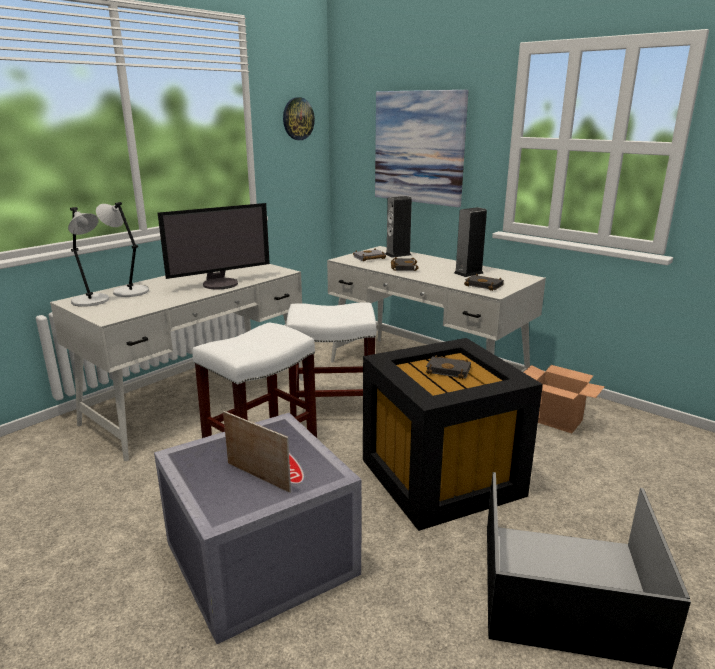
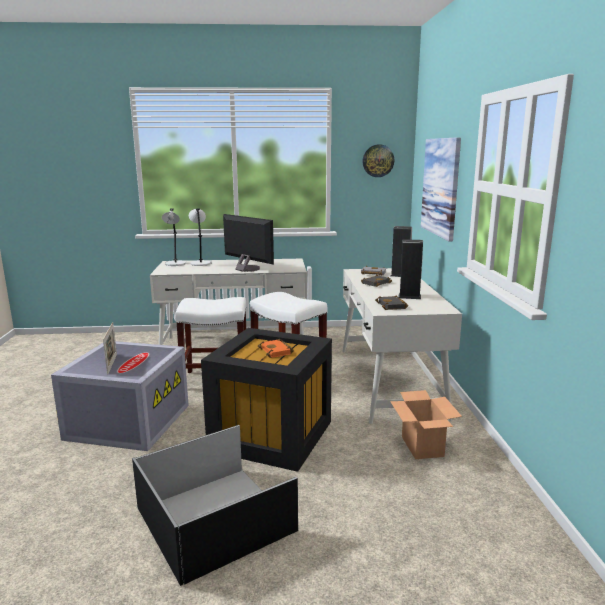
camera: 45 degrees right, 5 degrees down
monitor [158,203,270,289] -> monitor turned 150 degrees counterclockwise [223,214,274,272]
black book [426,355,471,379] -> orange book [258,339,294,358]

